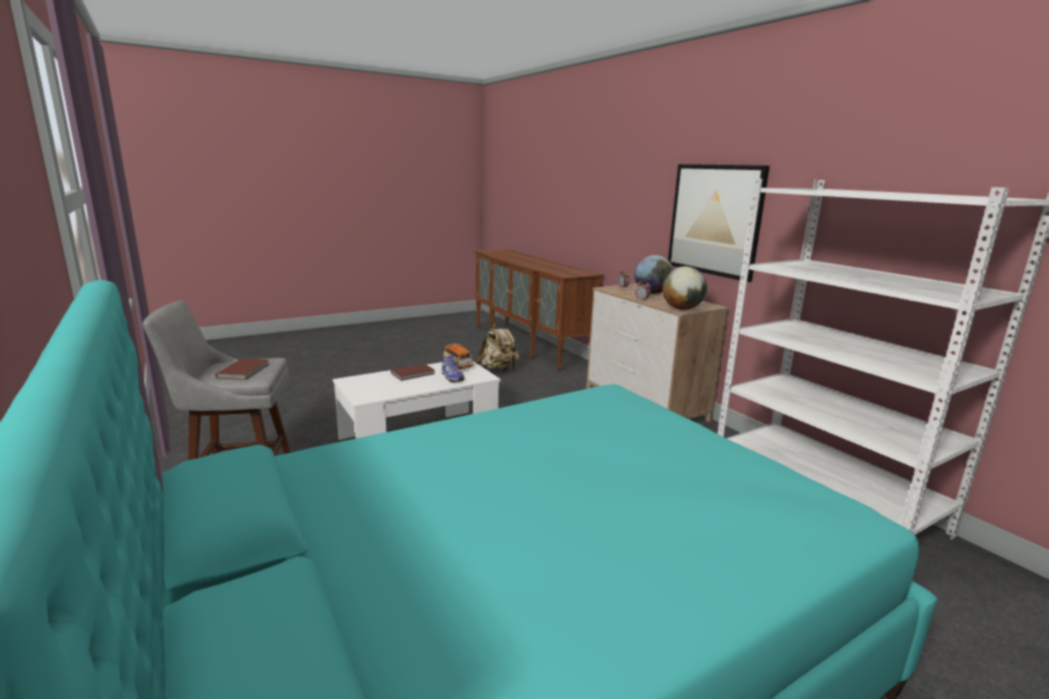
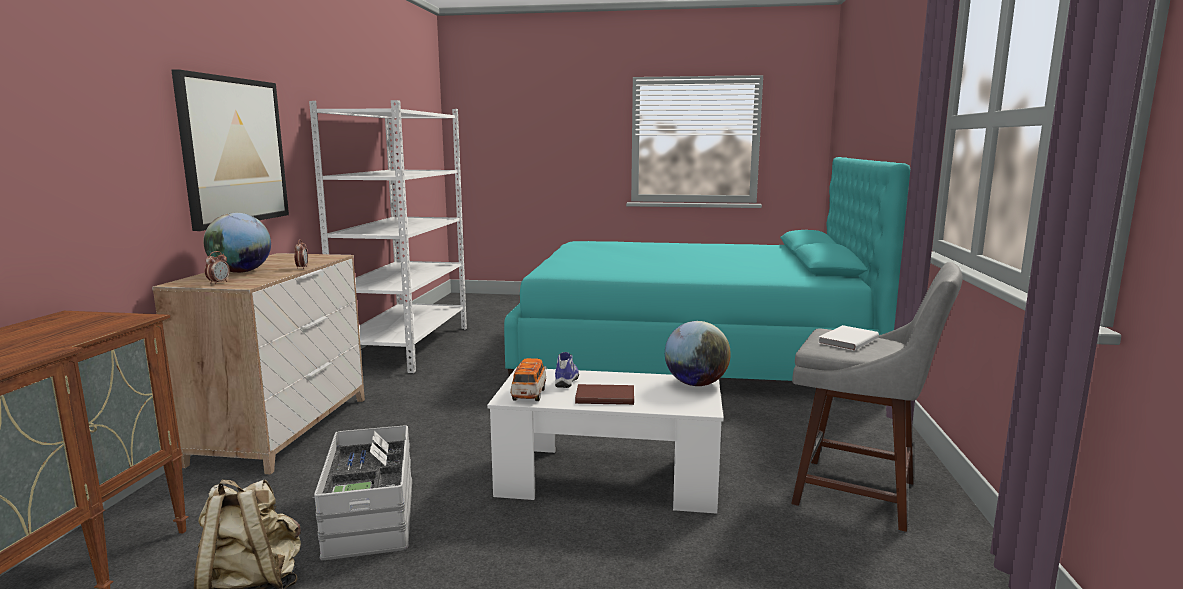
camera: 140 degrees left, 5 degrees down
brown book [216,358,269,380] -> white book [819,325,879,351]
globe [662,266,707,310] -> globe moved to [665,321,731,386]
none -> grey storage box [313,425,412,560]

